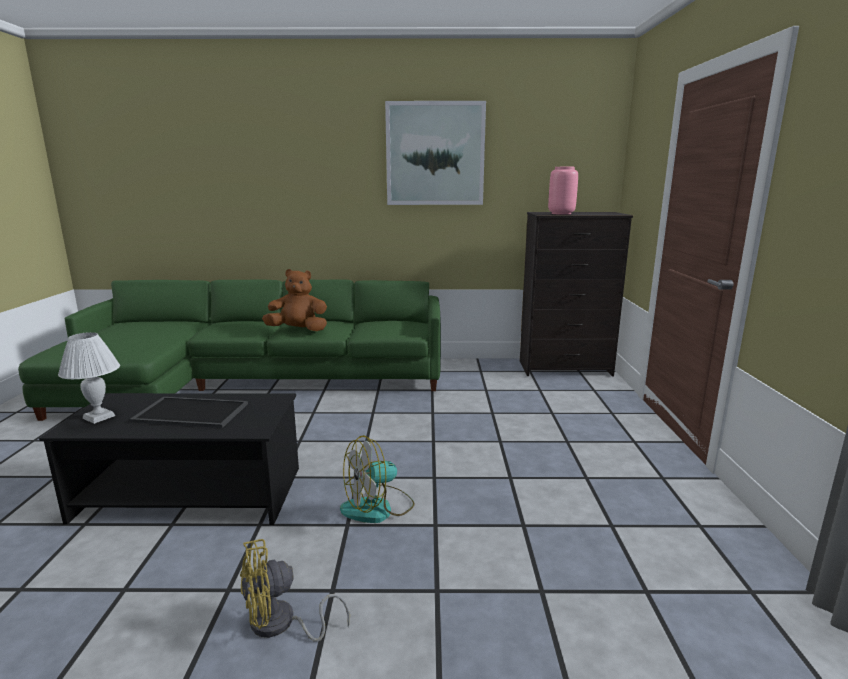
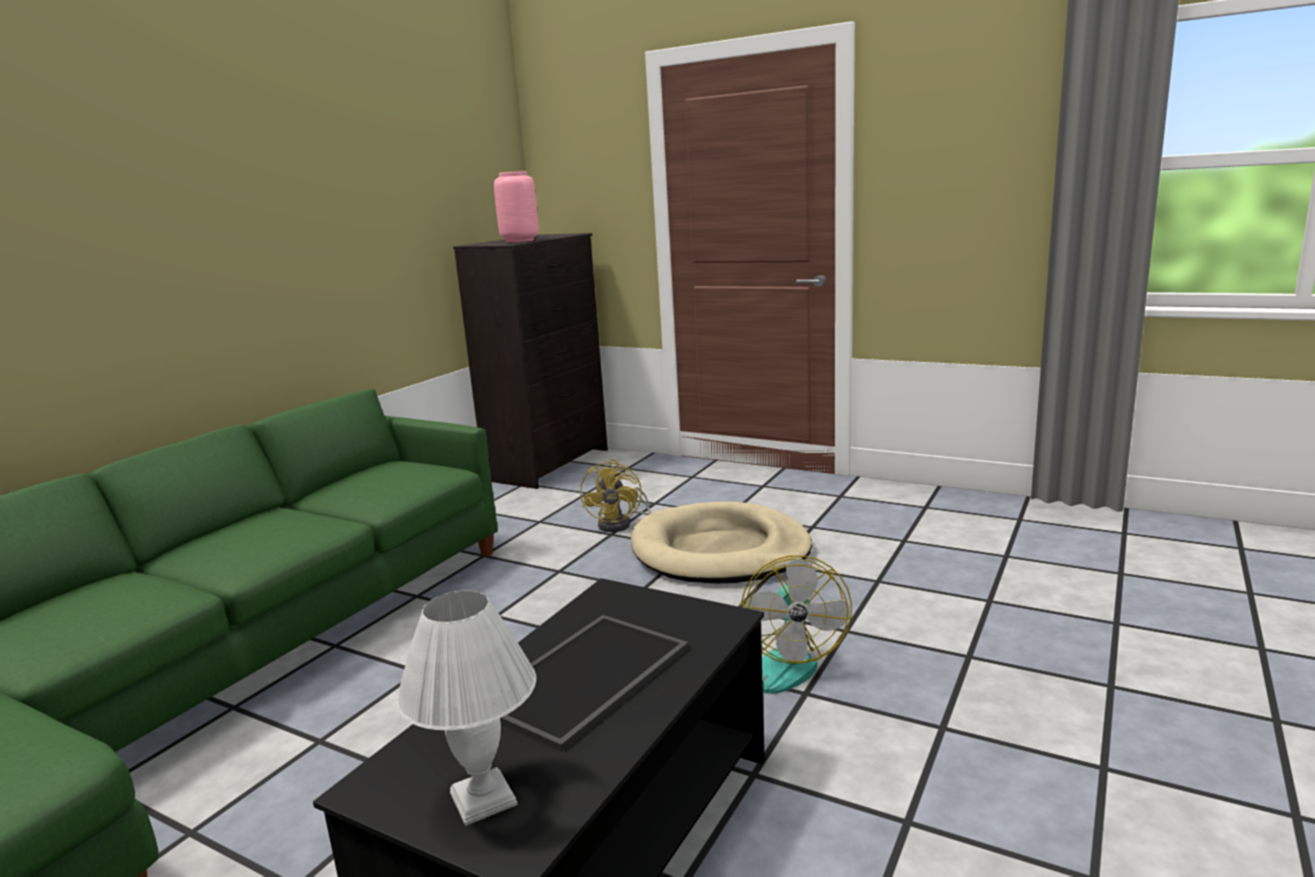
camera: 60 degrees left, 0 degrees up
yellow fan [240,539,350,642] -> yellow fan moved to [580,459,651,532]
brown plush toy [262,269,327,331] -> none
picture [385,101,486,205] -> none
none -> beige dog bed [631,501,812,583]

